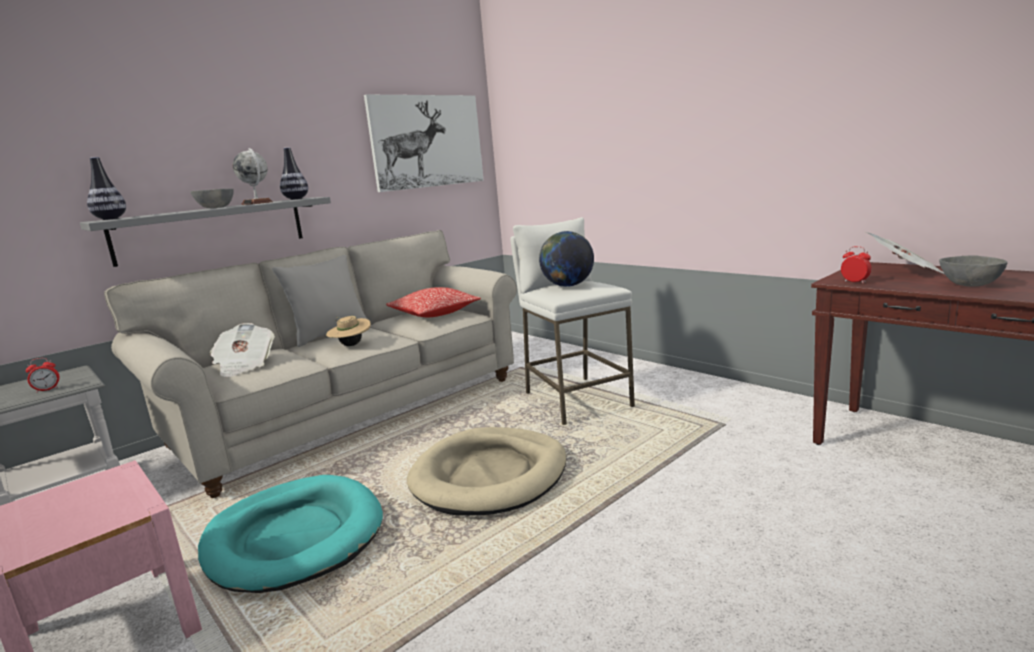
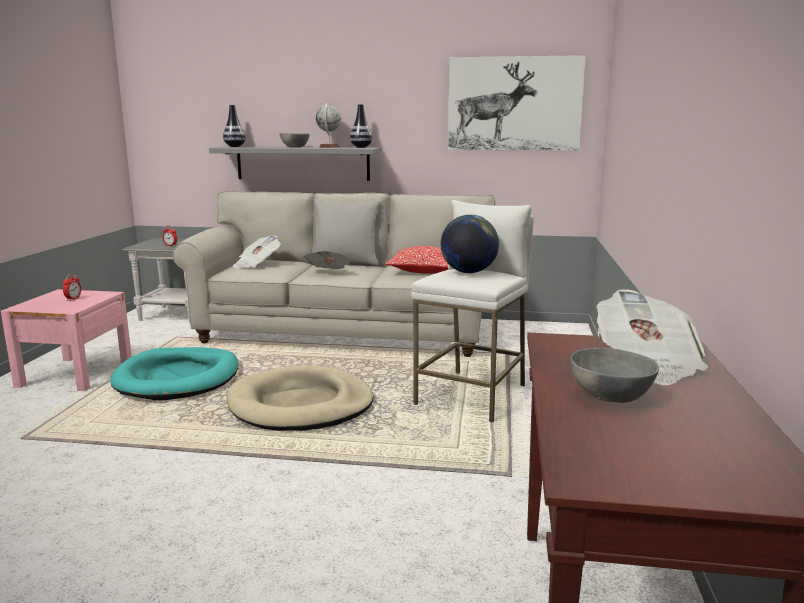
camera: 50 degrees right, 0 degrees up
beige hat [326,316,371,346] -> newspaper [303,251,351,269]
alarm clock [841,246,871,283] -> alarm clock moved to [63,274,81,301]

